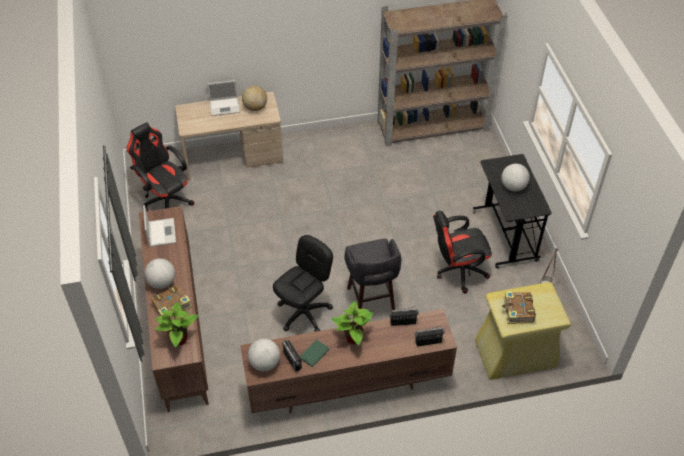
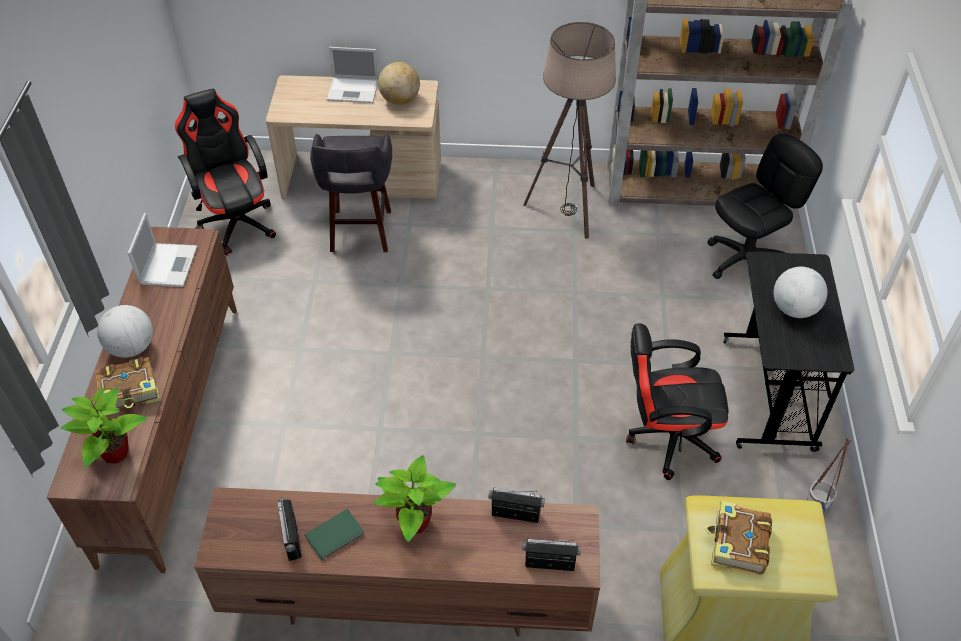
camera: 15 degrees right, 0 degrees up
globe [248,339,280,371] -> none
black office chair [273,235,333,332] -> black office chair moved to [707,134,823,279]
grey stool [345,239,401,310] -> grey stool moved to [310,134,392,252]
none -> floor lamp [523,22,616,239]

